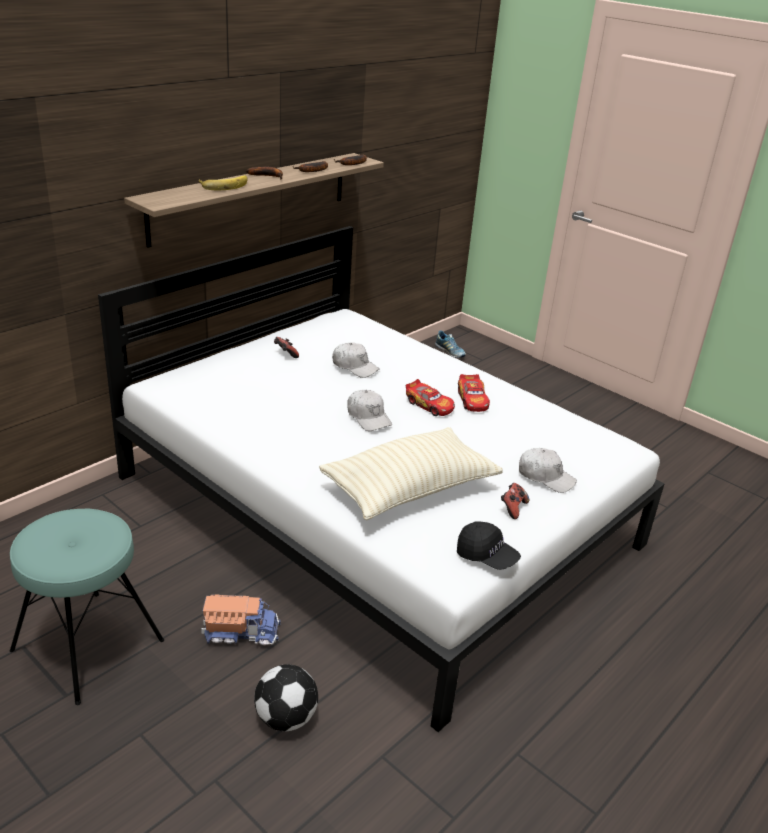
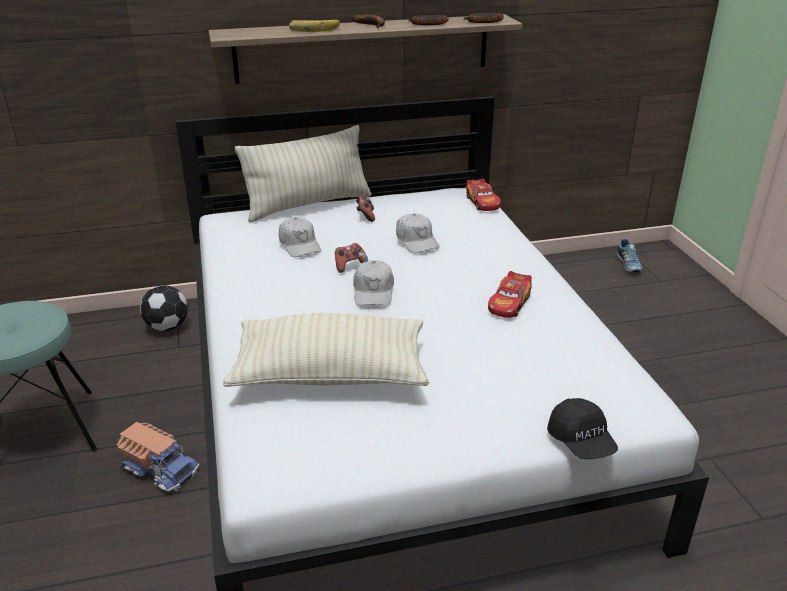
camera: 35 degrees right, 0 degrees up
football [254,664,318,732] -> football moved to [140,285,188,331]
toy car [406,379,455,416] -> toy car moved to [466,178,501,211]
black cap [457,522,521,570] -> black cap moved to [547,398,618,459]
game controller [501,483,529,519] -> game controller moved to [335,243,368,273]
white cap [519,448,577,493] -> white cap moved to [279,217,321,257]
none -> beige pillow [235,125,372,222]

